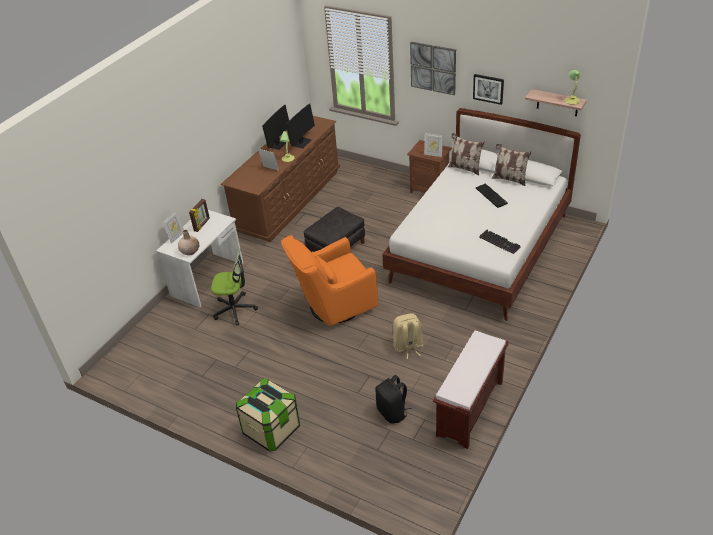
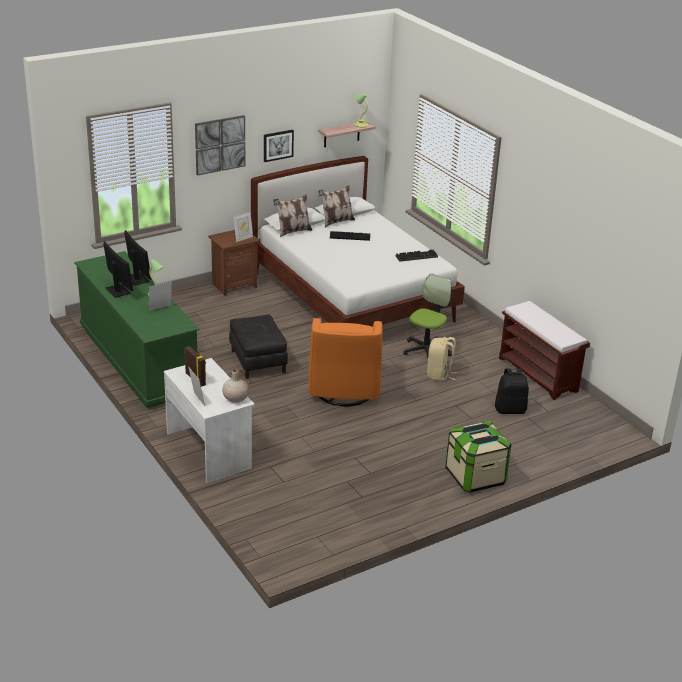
camera: 65 degrees left, 10 degrees down
office chair [211,248,258,326] -> office chair moved to [403,274,452,358]
brown dresser [221,116,340,242] -> green dresser [74,251,199,408]

